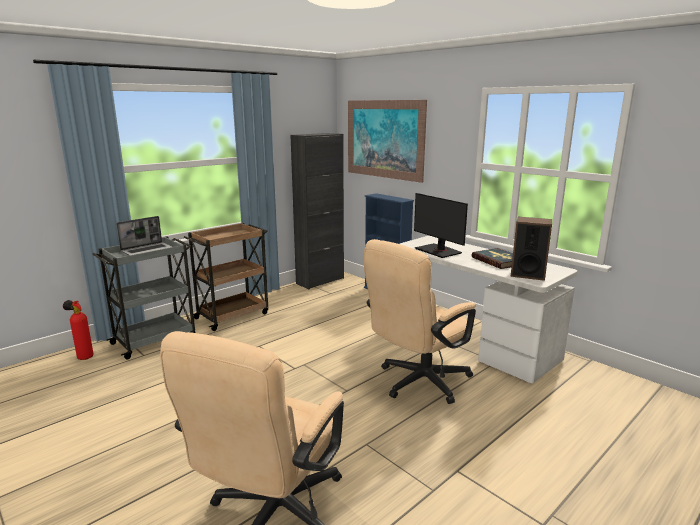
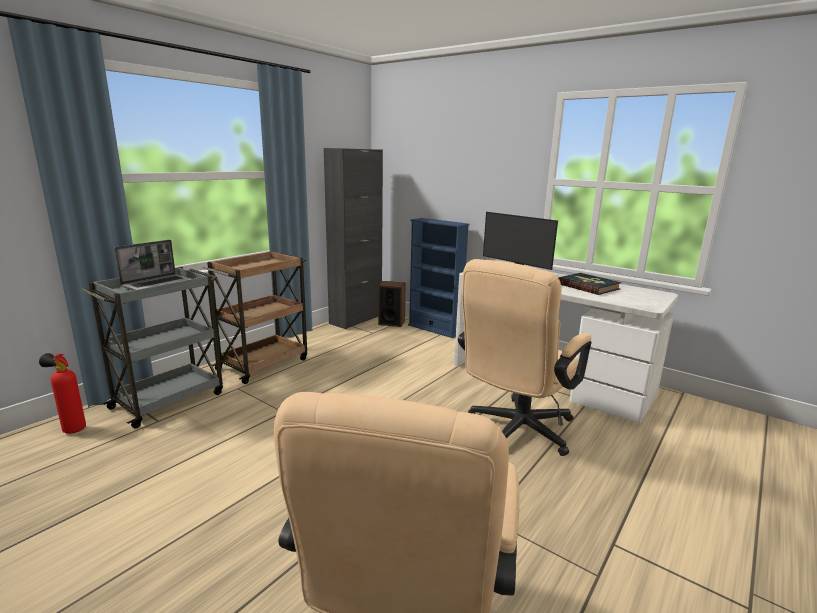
camera: 10 degrees left, 0 degrees up
picture [348,100,427,183] -> none
speaker [510,217,552,281] -> speaker moved to [378,281,406,327]

